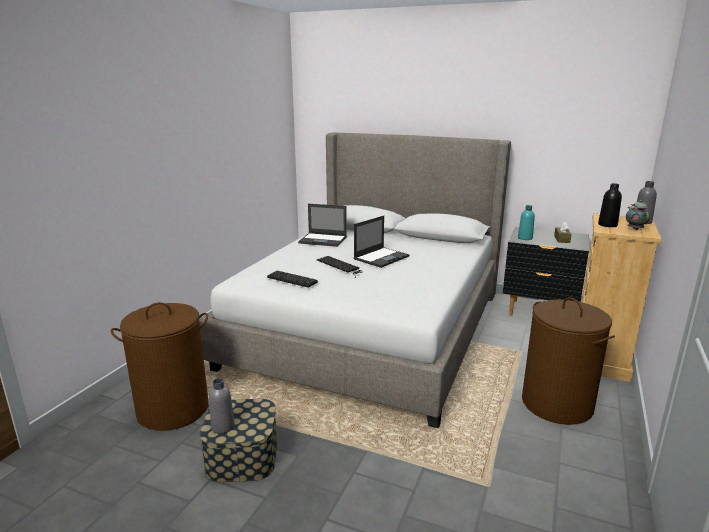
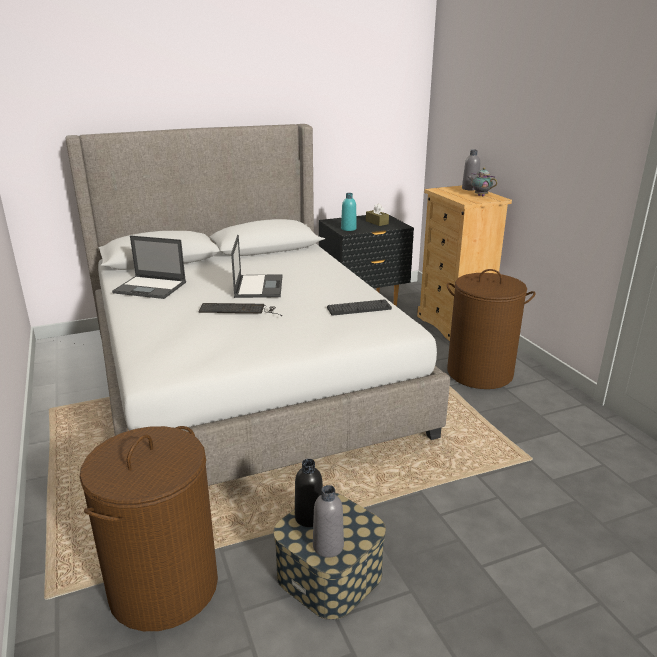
camera: 45 degrees left, 5 degrees up
keyboard [267,270,318,288] -> keyboard moved to [327,299,392,316]
laptop [298,204,347,247] -> laptop turned 45 degrees clockwise [112,235,186,299]
black bottle [598,183,622,227] -> black bottle moved to [295,459,323,527]

